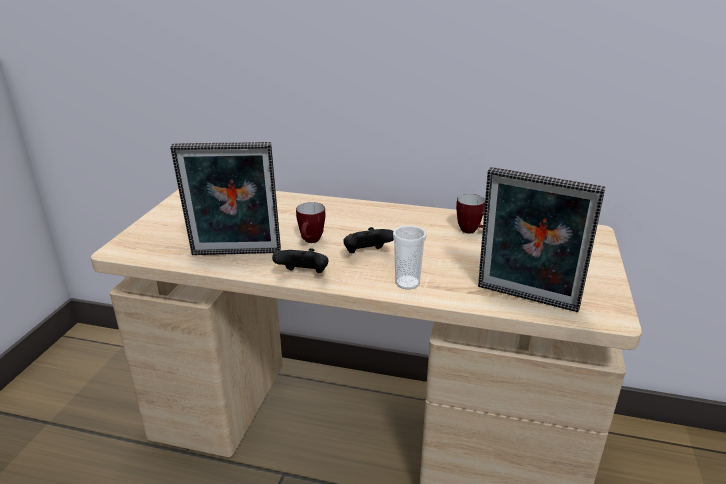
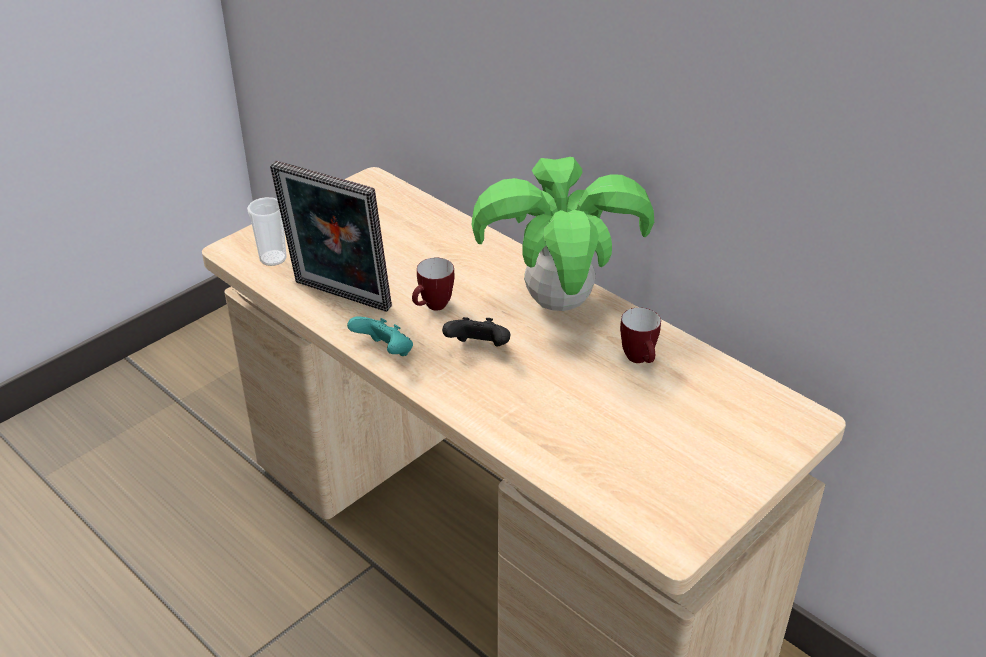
camera: 30 degrees right, 10 degrees up
black game controller [272,248,328,273] -> turquoise game controller [347,316,413,356]
cup [393,225,427,289] -> cup moved to [247,197,287,266]
picture frame [478,167,605,312] -> none
none -> potted plant [472,157,654,311]

